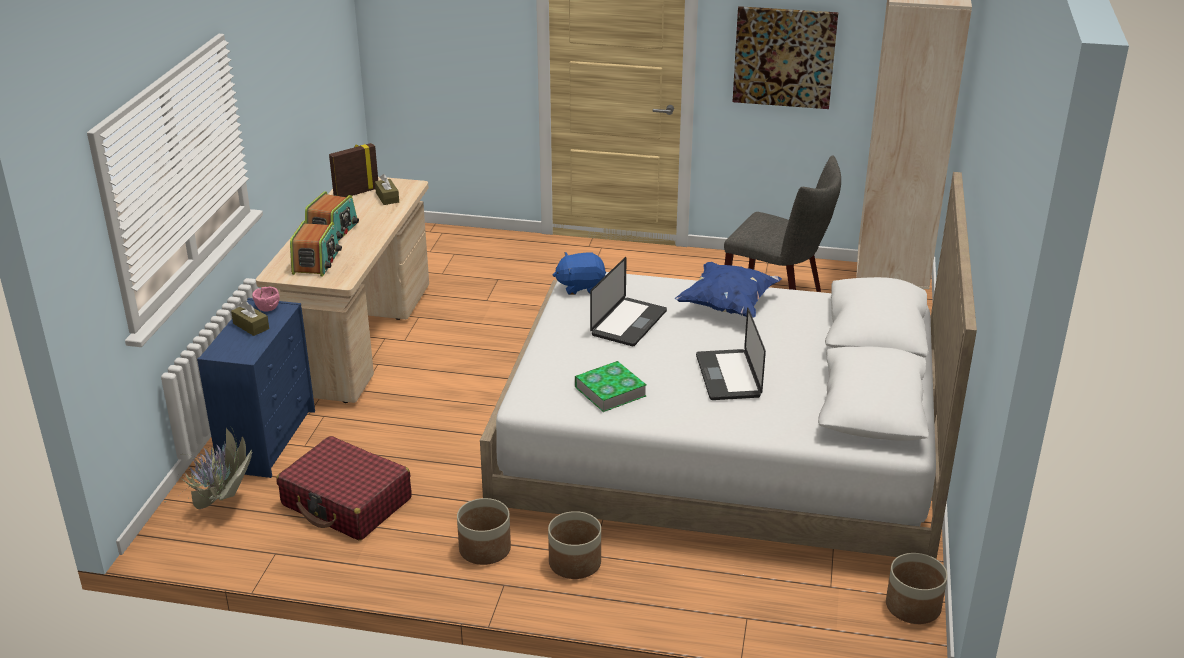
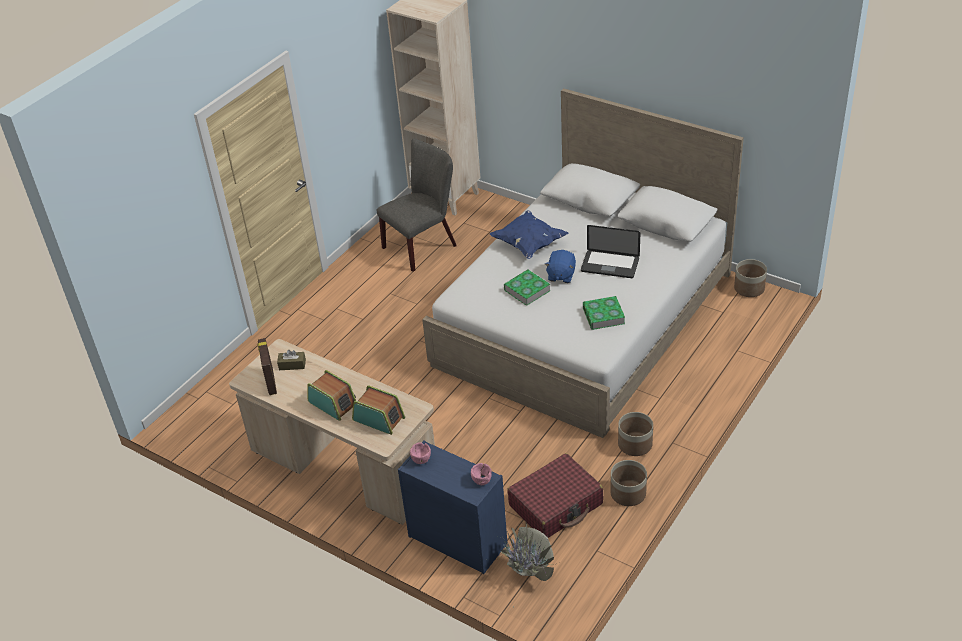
camera: 65 degrees left, 10 degrees up
brown tissue box [231,300,269,336] -> none
planter [548,511,601,579] -> planter moved to [610,460,647,506]
blue plush toy [553,252,606,295] -> blue plush toy moved to [545,250,576,283]
laptop [590,257,667,346] -> book [504,270,551,306]
picture [733,6,838,109] -> none
none -> pink bowl [471,463,492,485]

